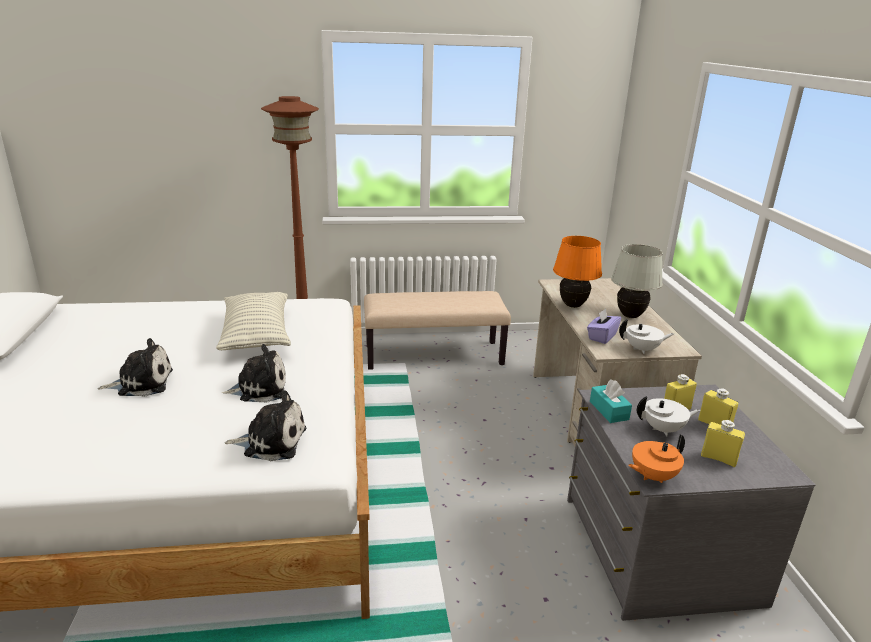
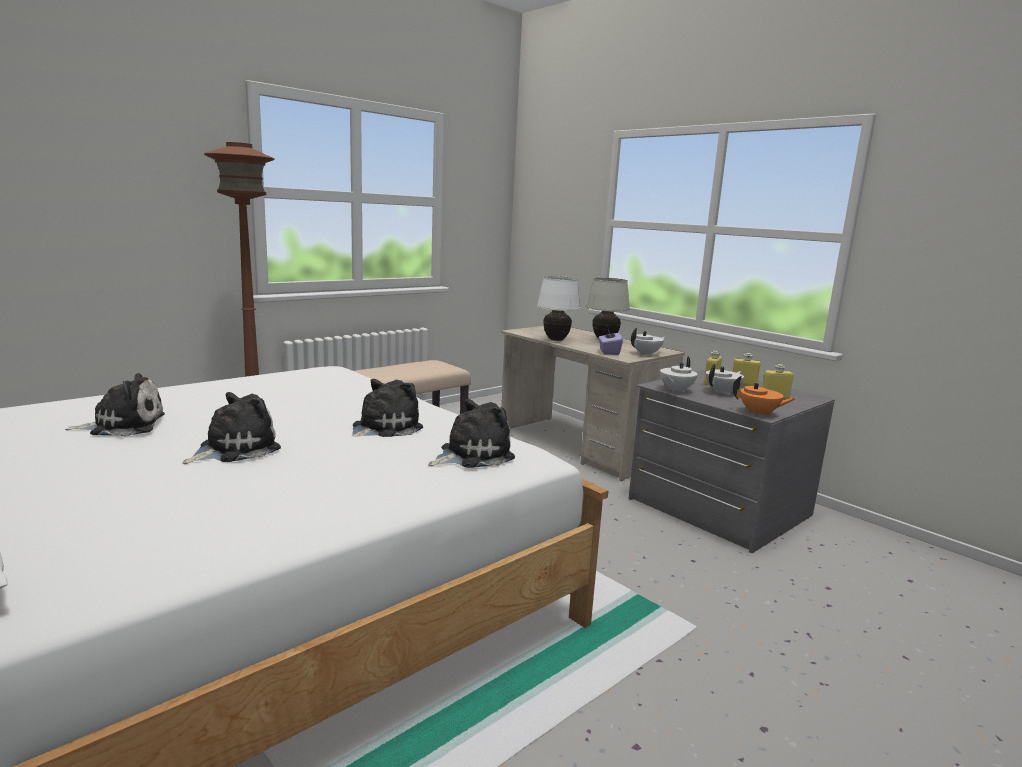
camera: 35 degrees left, 10 degrees down
pillow [216,292,291,350] -> none
orange table lamp [553,236,602,308] -> white table lamp [537,276,581,341]
turquoise tissue box [590,379,632,423] -> white teapot [660,356,698,392]
orange teapot [628,434,685,483] -> orange teapot turned 90 degrees counterclockwise [733,376,796,416]
none -> plush toy [65,373,165,437]

